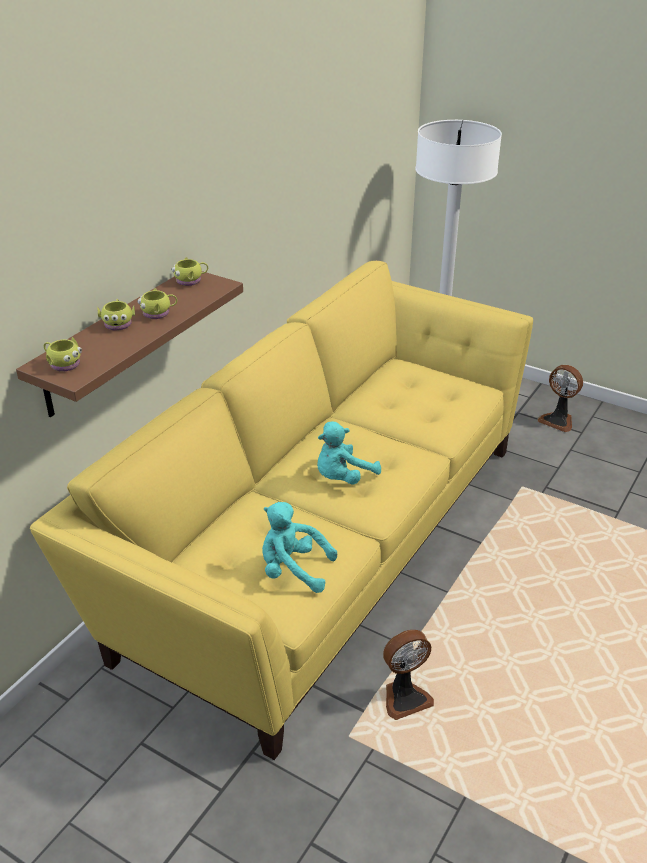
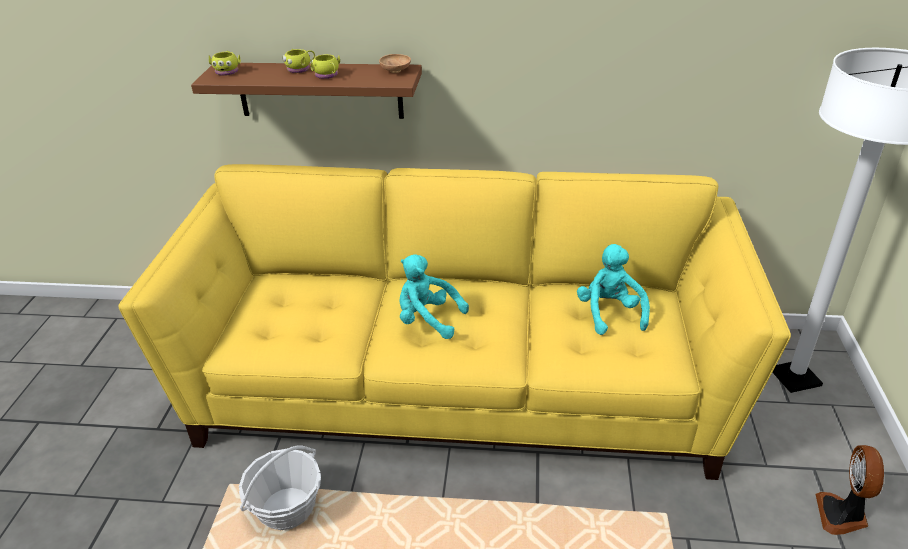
camera: 65 degrees right, 0 degrees up
yellow mug [171,257,208,286] -> brown bowl [379,54,411,73]
turquoise plush toy [262,502,337,593] -> turquoise plush toy moved to [577,244,650,335]
fan [383,630,434,720] -> basket [239,446,321,530]

